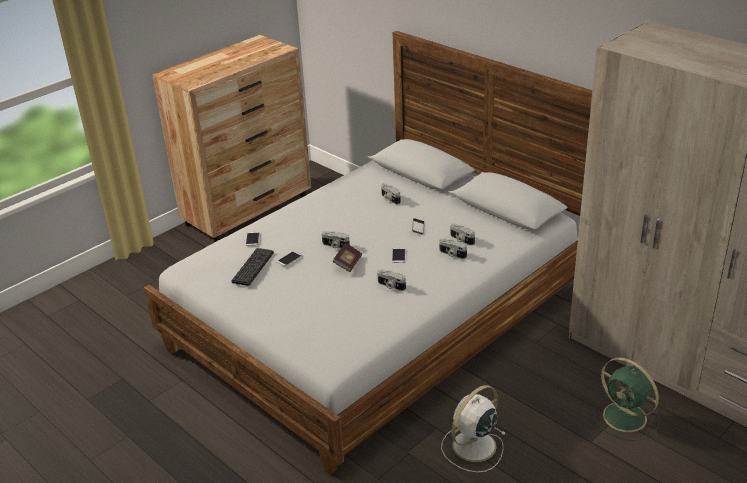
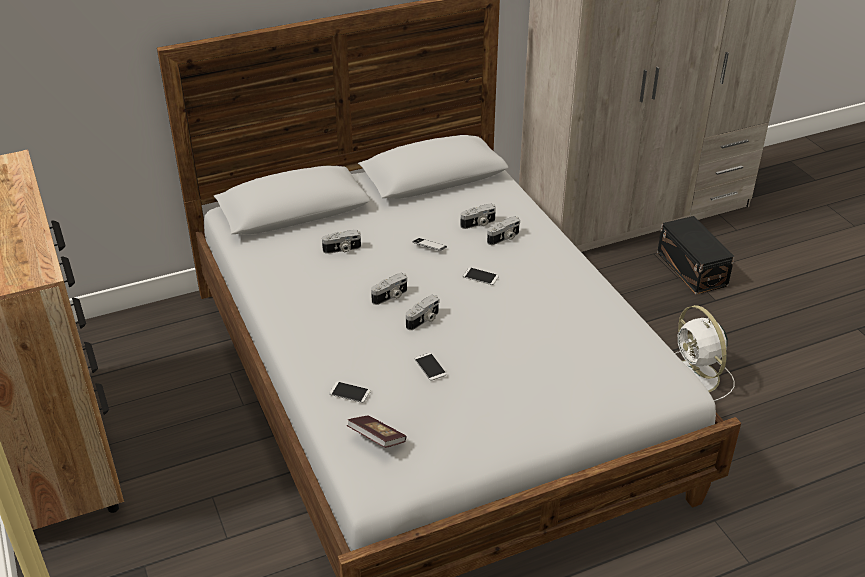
camera: 70 degrees left, 5 degrees up
keyboard [231,248,274,286] -> none
book [333,243,362,272] -> book moved to [347,416,407,448]
camera [377,269,406,291] -> camera moved to [371,273,407,305]
green fan [593,358,660,441] -> black storage box [657,216,735,294]

